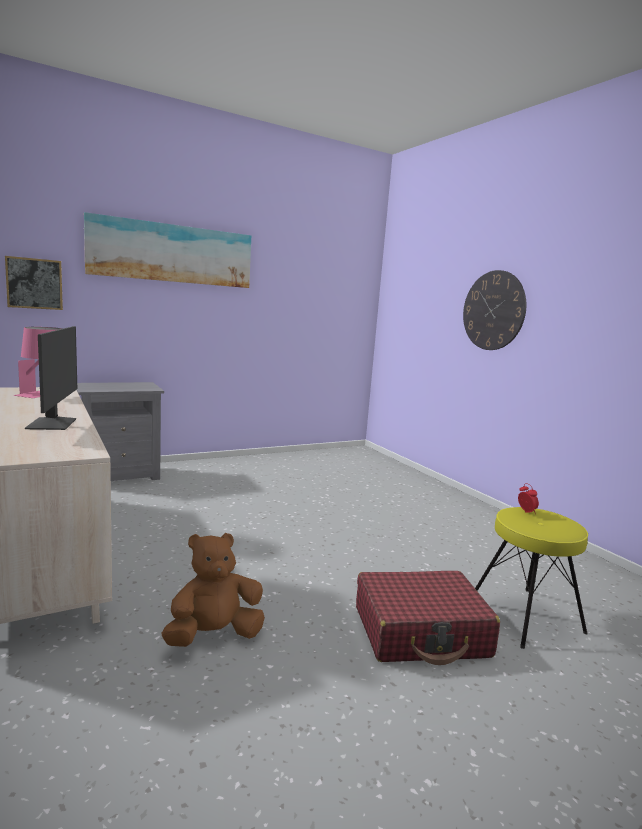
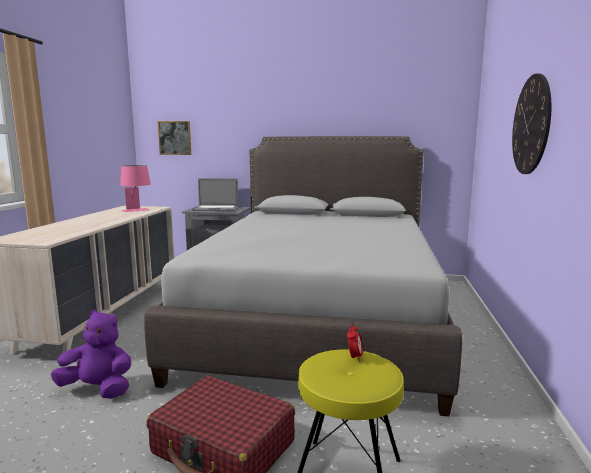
camera: 40 degrees right, 0 degrees up
monitor [25,326,77,430] -> none
picture [84,212,251,288] -> none
brown plush toy [161,533,265,647] -> purple plush toy [51,310,131,399]
none -> grey bed [144,136,462,416]
none -> laptop [192,179,238,211]

